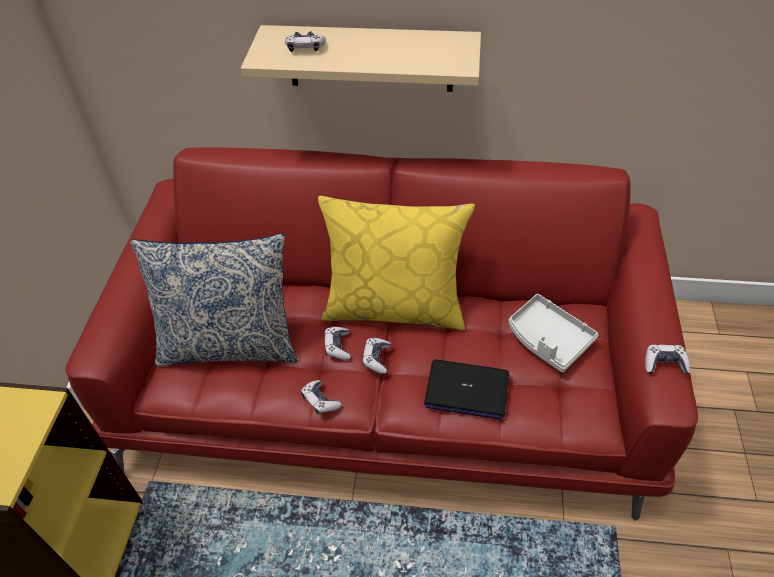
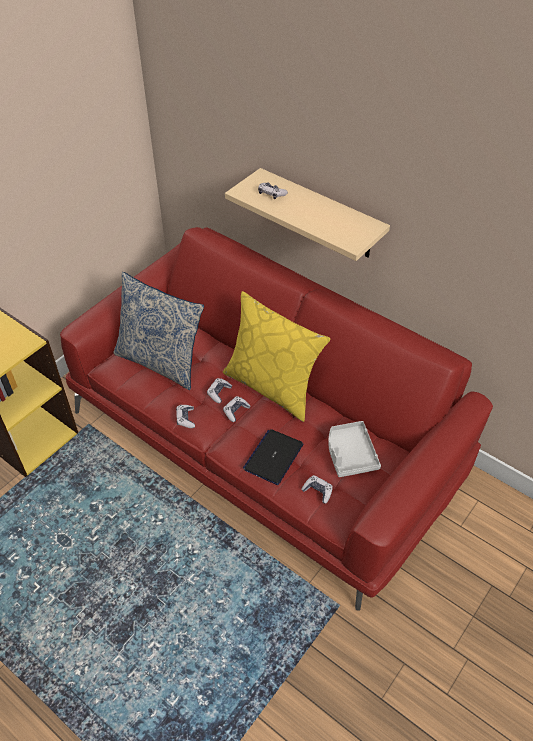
camera: 30 degrees right, 0 degrees up
laptop [424,360,509,420] -> laptop turned 75 degrees clockwise [243,429,303,485]
game controller [645,345,690,374] -> game controller moved to [301,475,333,504]

